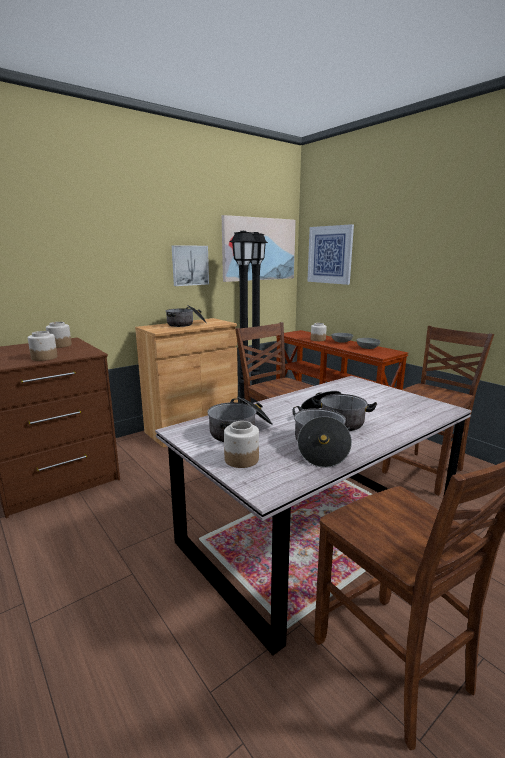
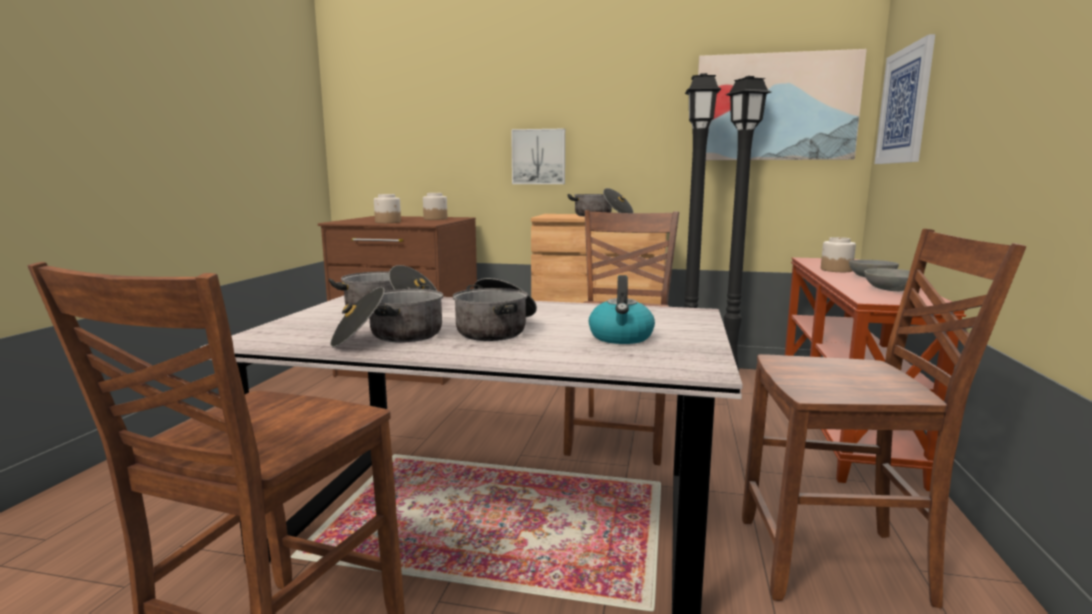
camera: 50 degrees right, 5 degrees down
picture [172,245,209,286] -> picture moved to [511,129,565,184]
jar [224,421,259,468] -> none
none -> kettle [589,275,655,344]

